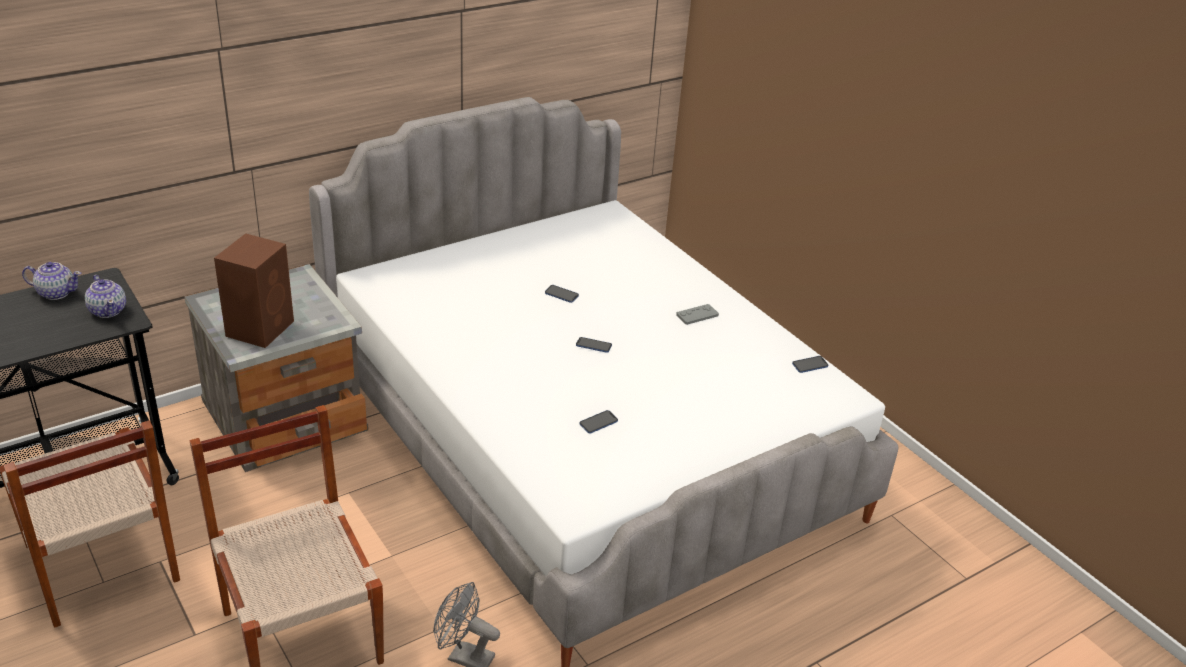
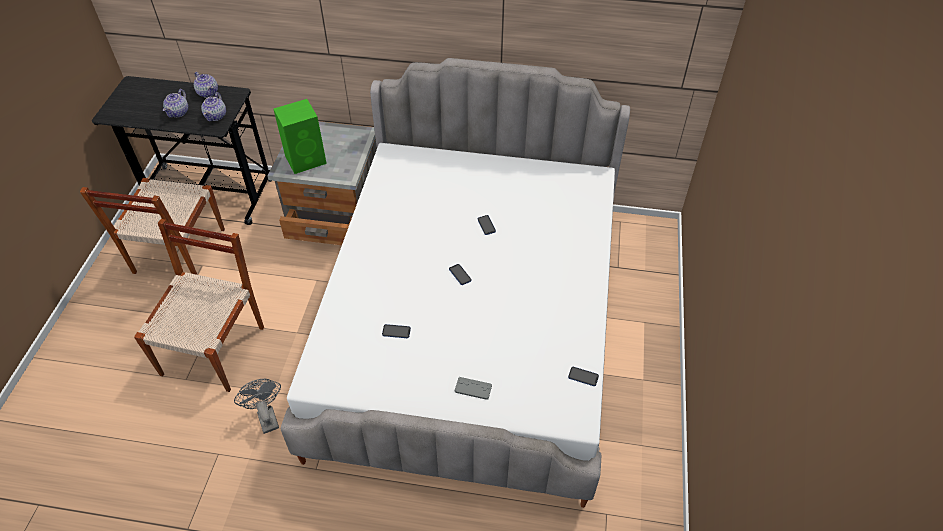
camera: 45 degrees right, 15 degrees up
brown speaker [214,233,294,348] -> green speaker [274,99,327,174]
grey game controller [676,304,719,325] -> grey game controller moved to [454,377,492,400]
none -> teapot [163,89,188,118]

